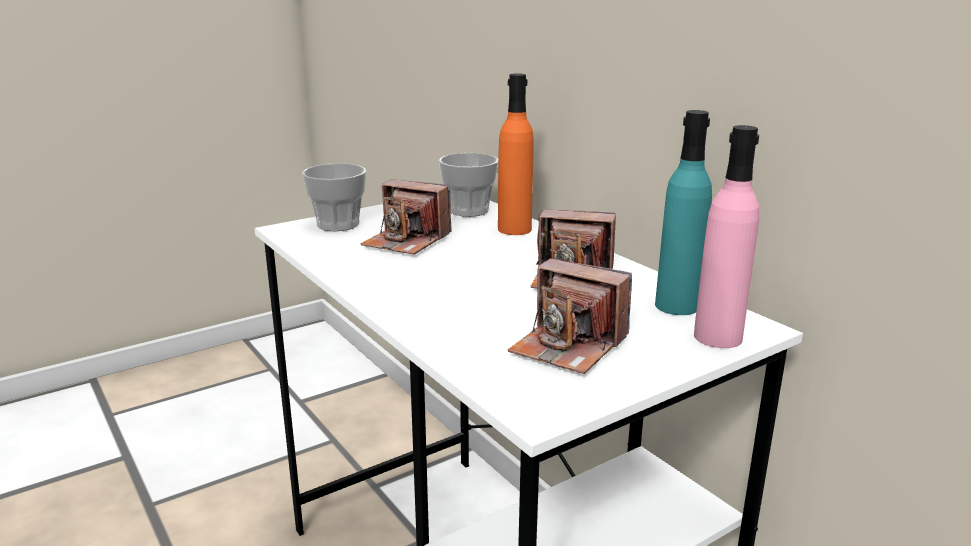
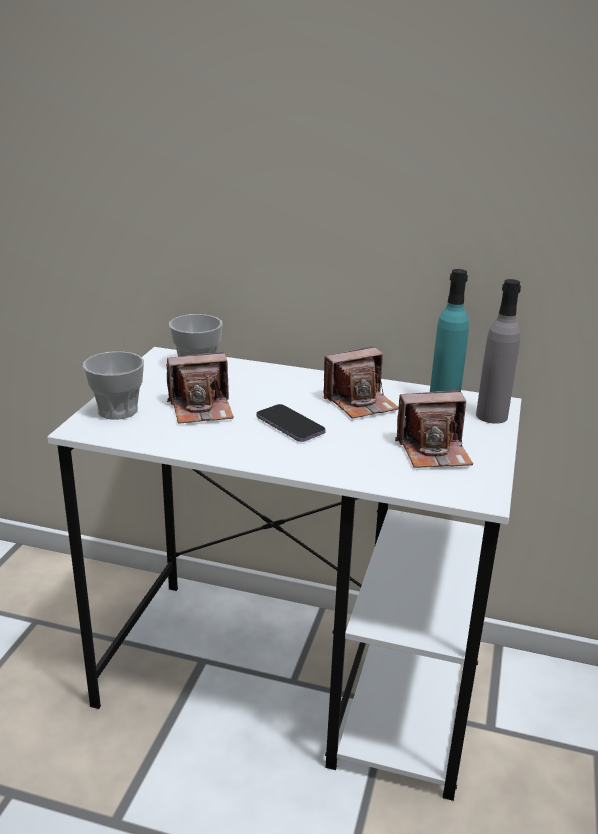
camera: 40 degrees left, 5 degrees up
orange bottle [498,73,534,235] -> none
pink bottle [694,125,759,348] -> grey bottle [476,279,521,424]
none -> phone [256,404,326,442]

